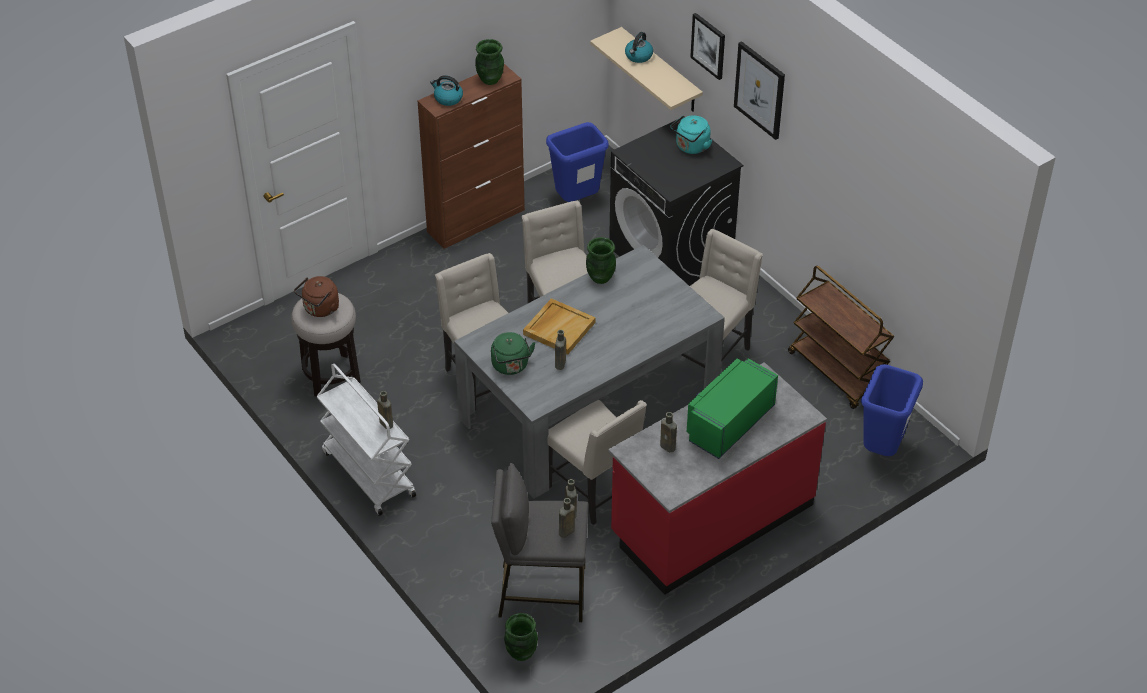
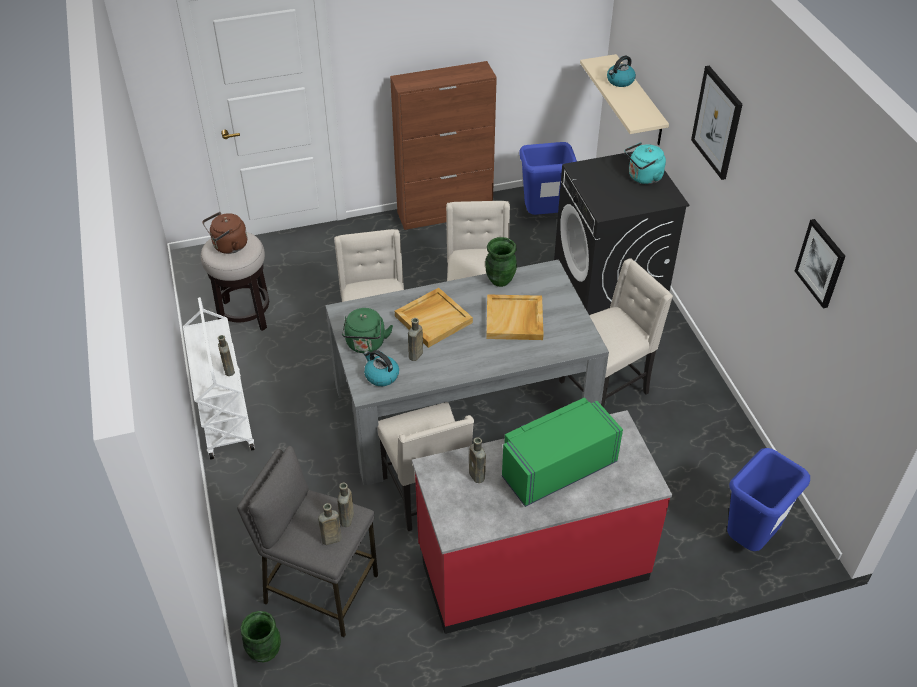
camera: 20 degrees right, 0 degrees up
kettle [430,75,463,106] -> kettle moved to [364,350,399,386]
green vase [475,39,504,85] -> none
picture [690,13,725,80] -> picture moved to [795,219,845,308]
brown cart [788,265,894,409] -> none
none -> beige tray [487,294,544,340]

